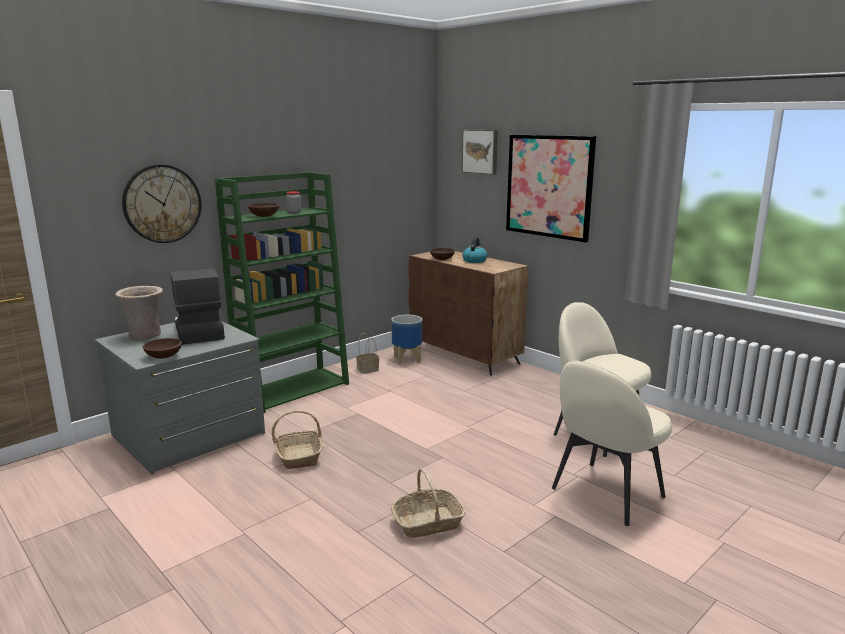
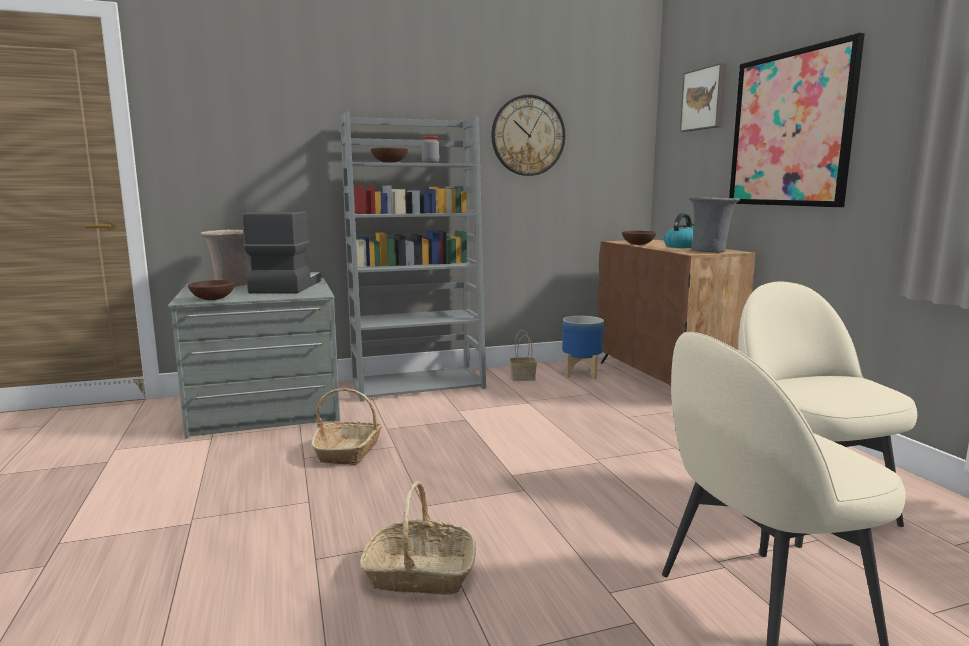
camera: 25 degrees right, 5 degrees down
wall clock [122,164,201,243] -> wall clock moved to [492,95,565,176]
green bookcase [215,172,349,413] -> grey bookcase [340,112,486,402]
none -> grey vase [688,197,740,253]

